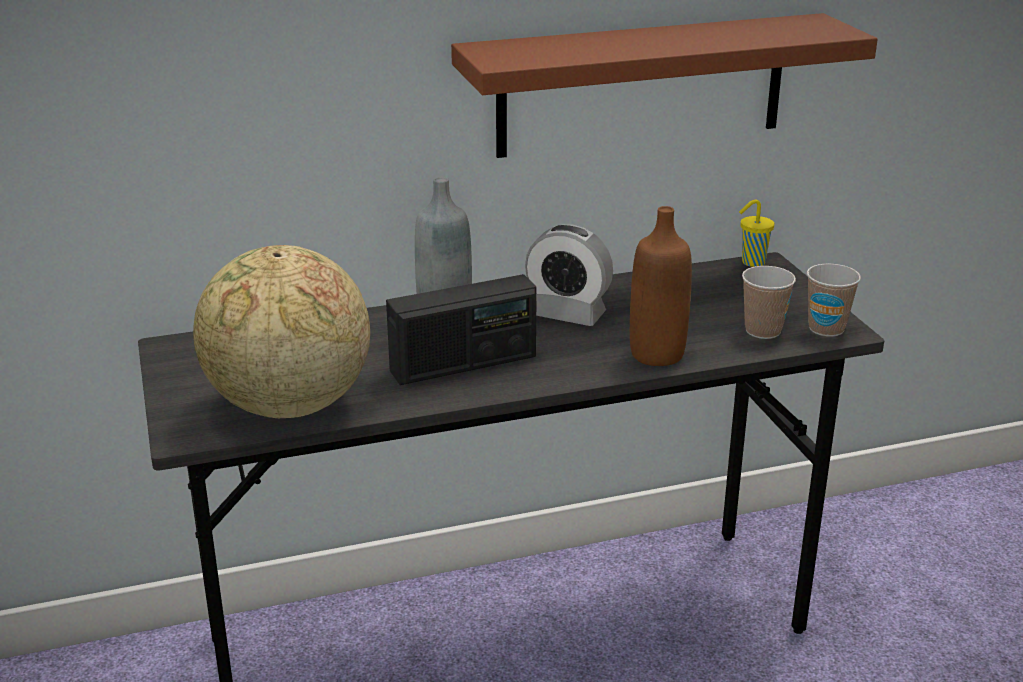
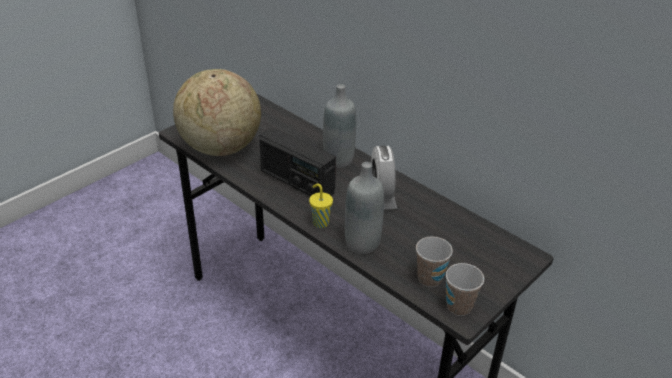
camera: 60 degrees right, 10 degrees up
brown shelf [451,13,878,158] -> none
brown bottle [630,206,692,366] -> grey bottle [345,162,384,254]
yellow cup [739,200,774,267] -> yellow cup moved to [309,184,333,228]

